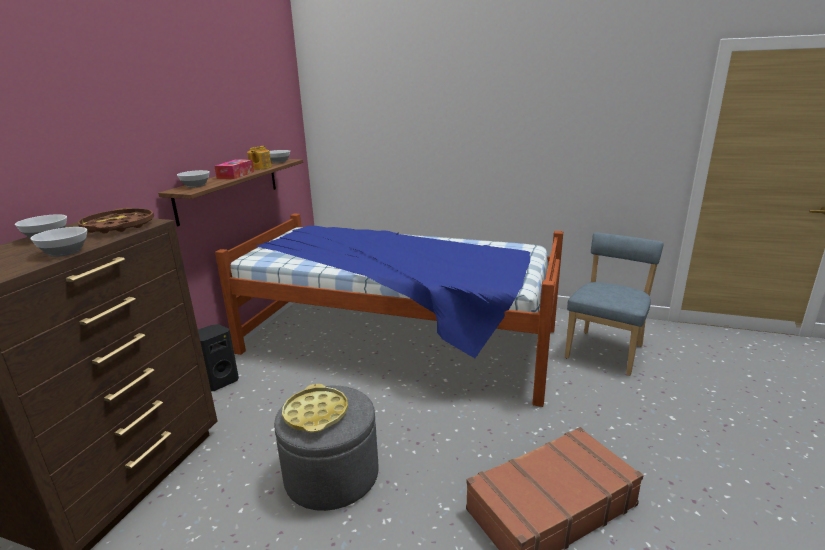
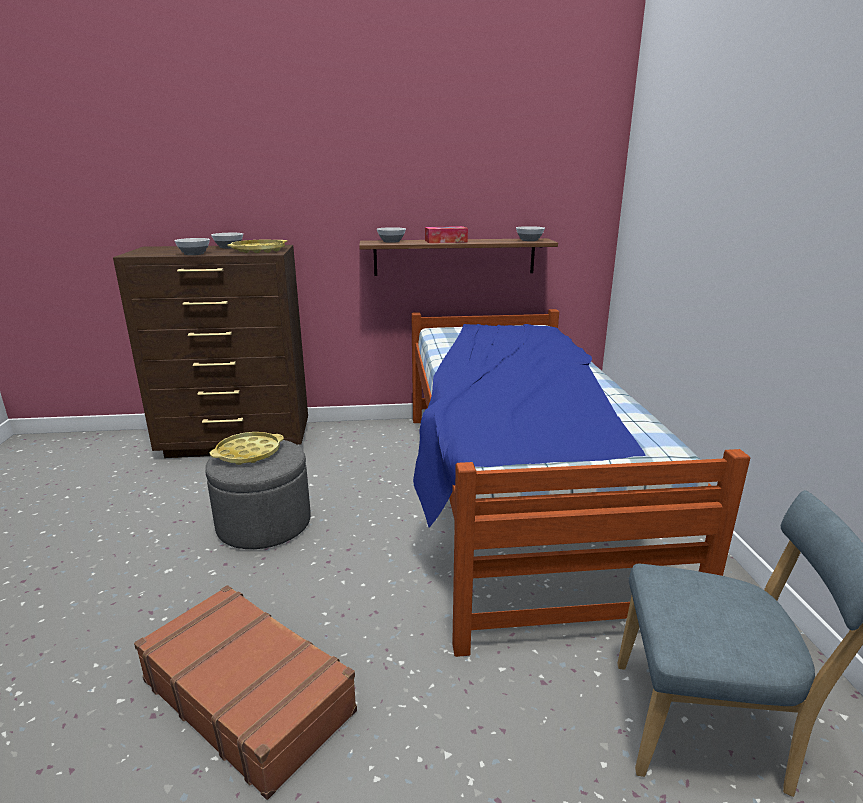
camera: 65 degrees right, 0 degrees up
brown tray [78,207,154,233] -> yellow tray [227,240,287,253]
black speaker [198,324,239,391] -> none
teapot [247,146,272,170] -> none

